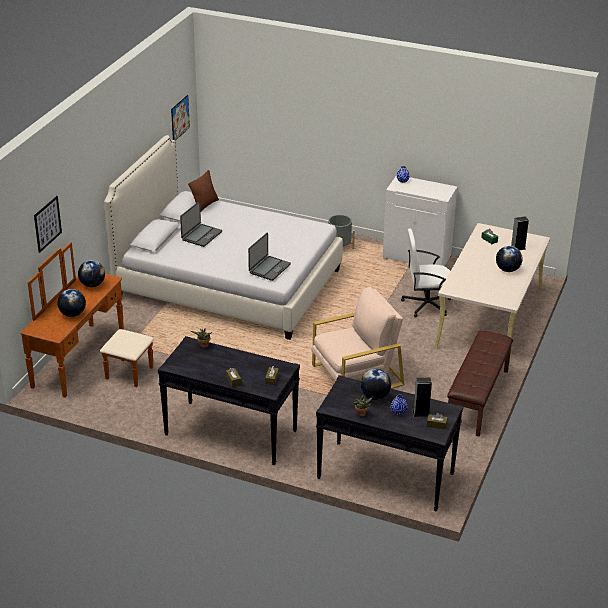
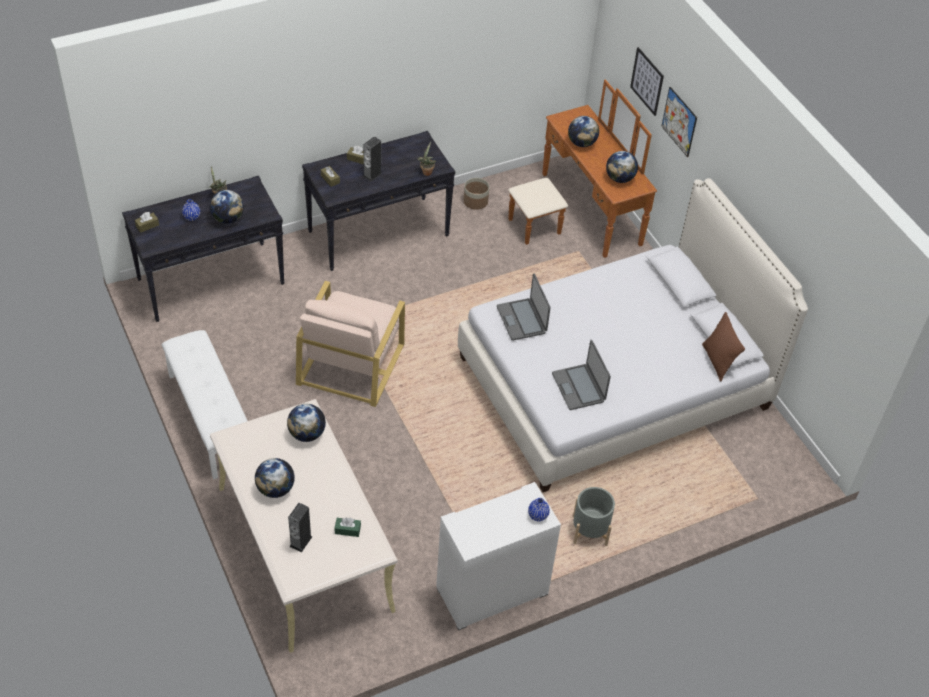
camera: 130 degrees right, 15 degrees up
picture [171,95,190,141] -> picture moved to [661,87,697,157]
laptop [180,201,222,247] -> laptop moved to [552,340,611,410]
white office chair [401,228,451,317] -> none
speaker [413,377,432,417] -> speaker moved to [363,137,382,181]
brown bench [447,331,513,436] -> white bench [162,330,248,479]
none -> globe [287,404,326,442]
none -> planter [464,178,489,210]

